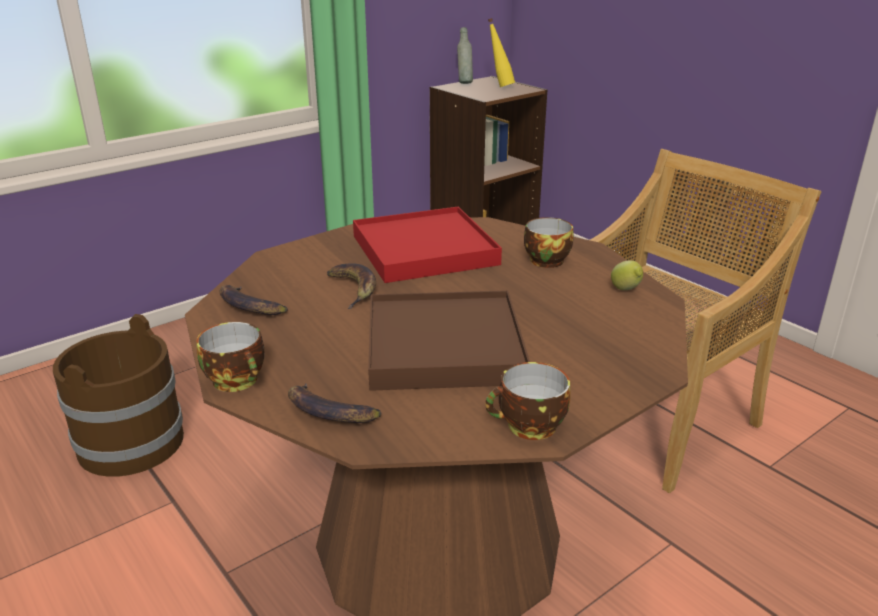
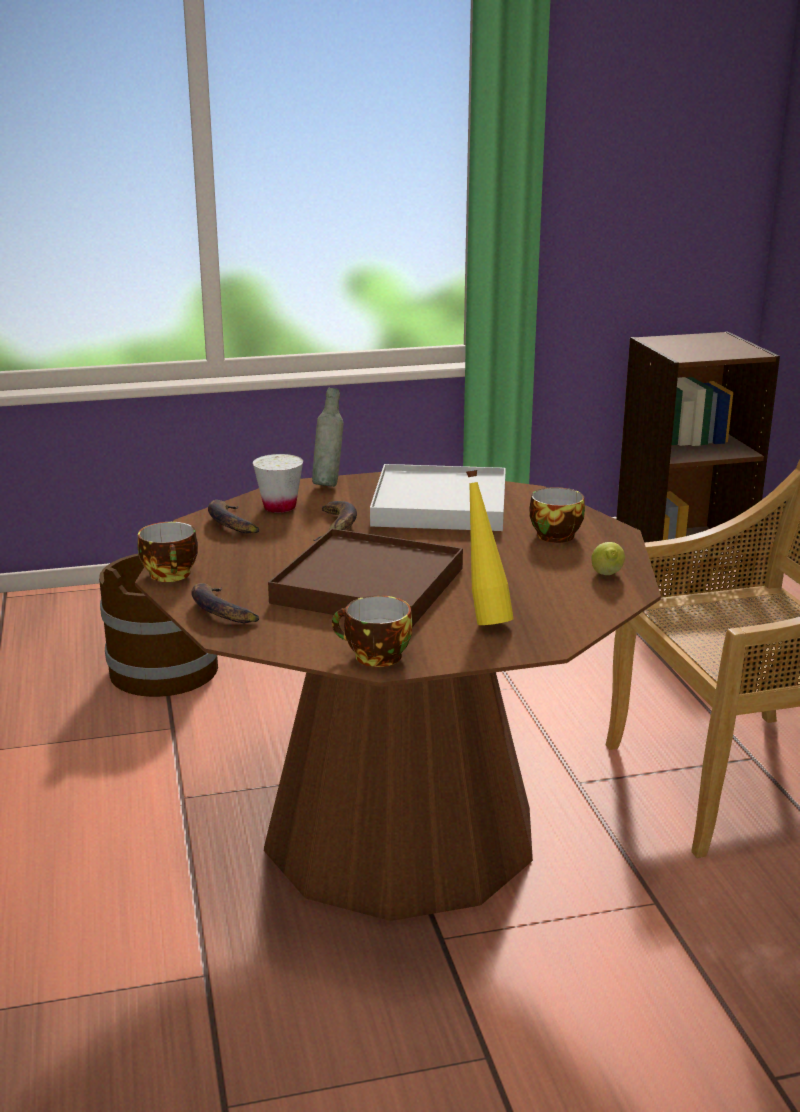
camera: 25 degrees right, 5 degrees down
red tray [353,207,502,283] -> white tray [370,464,506,531]
grey bottle [457,27,473,84] -> grey bottle moved to [312,388,344,487]
yellow bottle [488,18,515,87] -> yellow bottle moved to [466,470,514,625]
none -> white cup [253,454,303,513]

